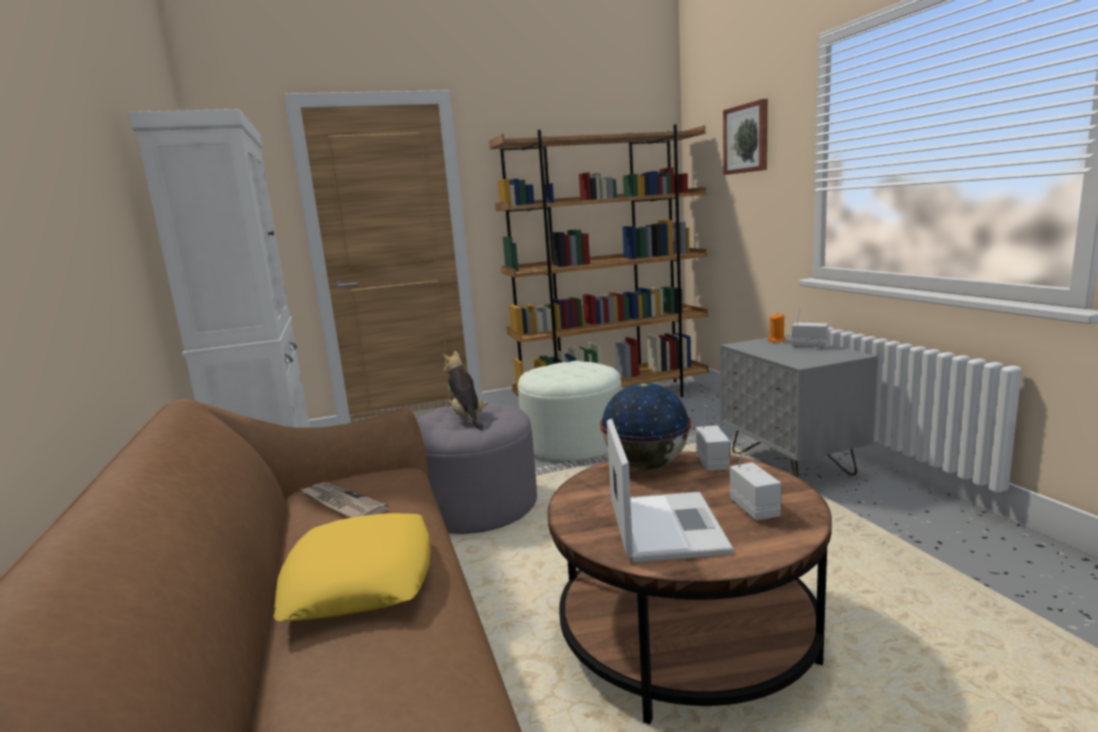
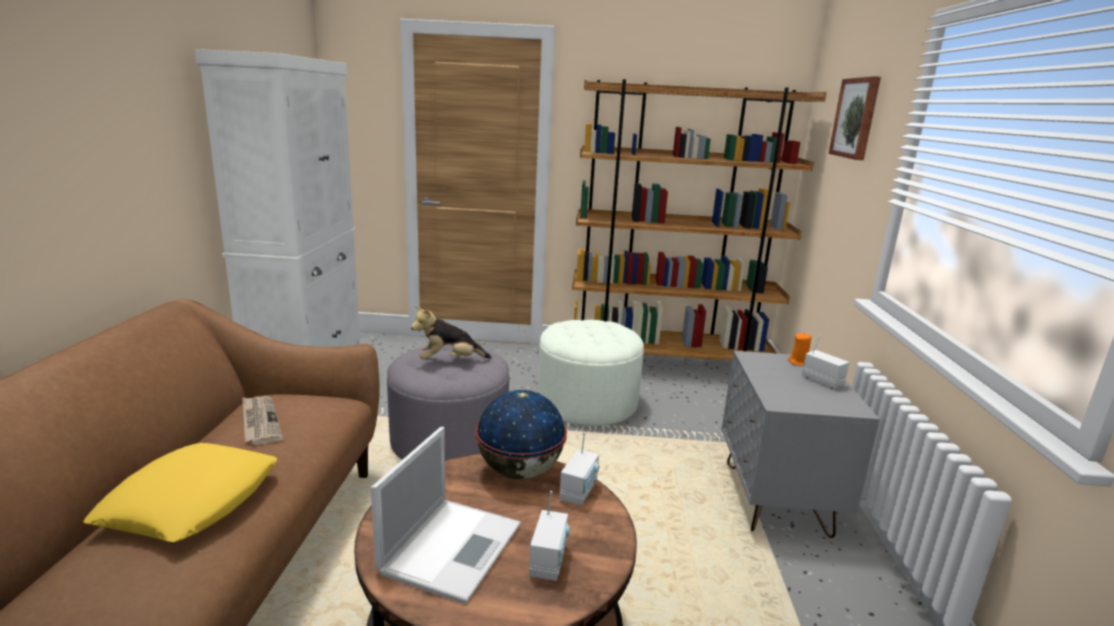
camera: 20 degrees right, 5 degrees up
plush toy [443,351,488,430] -> plush toy turned 105 degrees counterclockwise [411,306,491,359]

